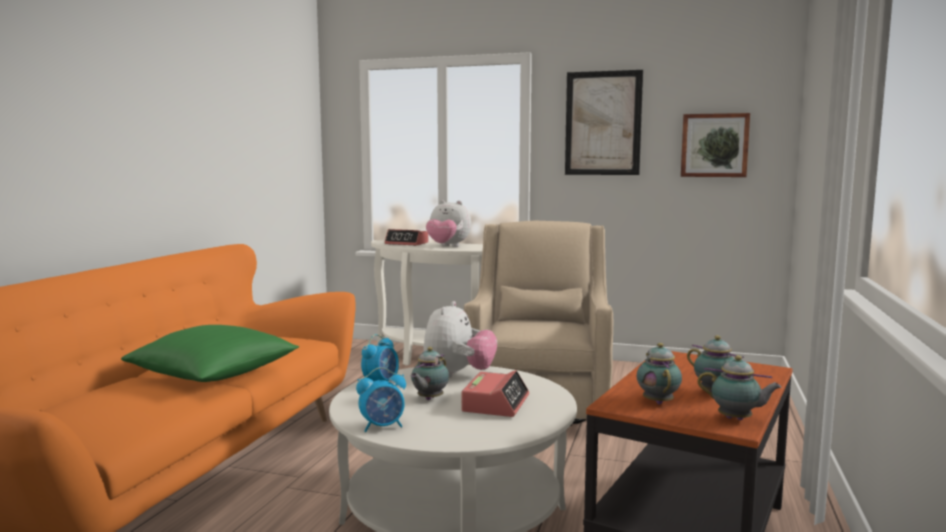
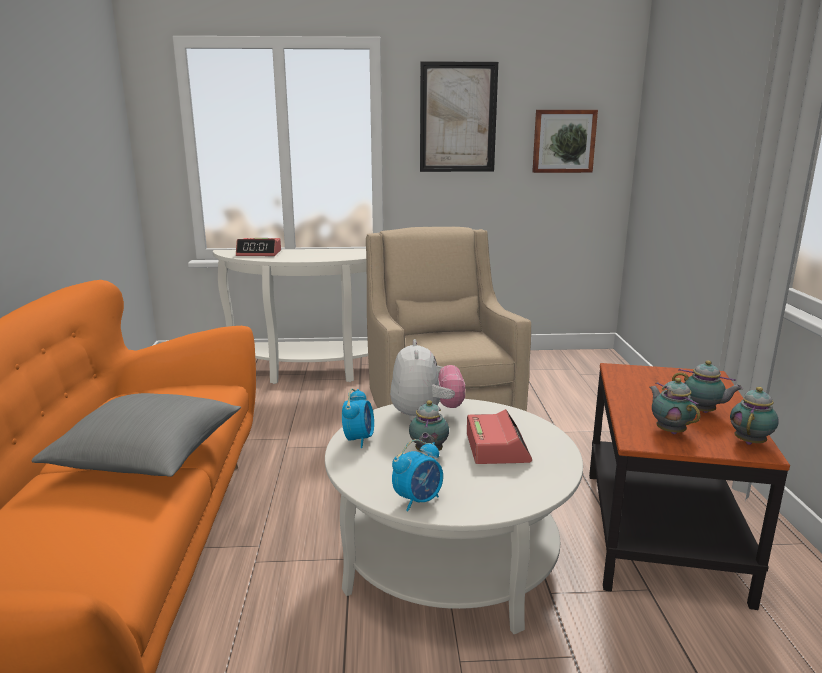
camera: 20 degrees left, 10 degrees up
green pillow [121,325,299,382] -> grey pillow [31,393,241,477]
plush toy [426,200,471,247] -> none
teapot [697,355,782,420] -> teapot turned 60 degrees counterclockwise [730,387,779,445]

